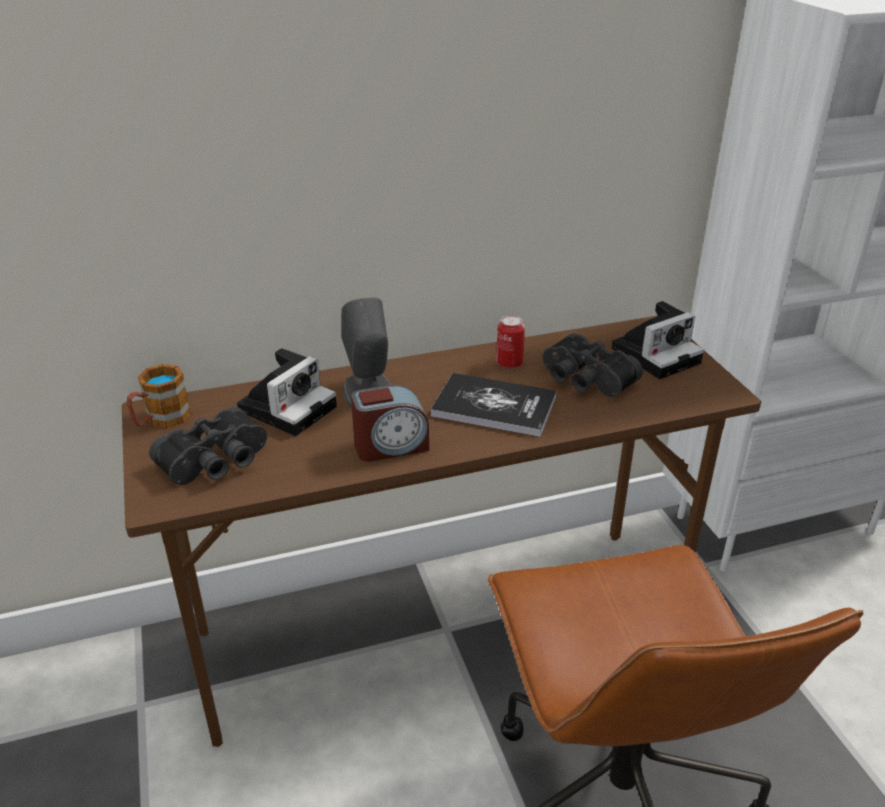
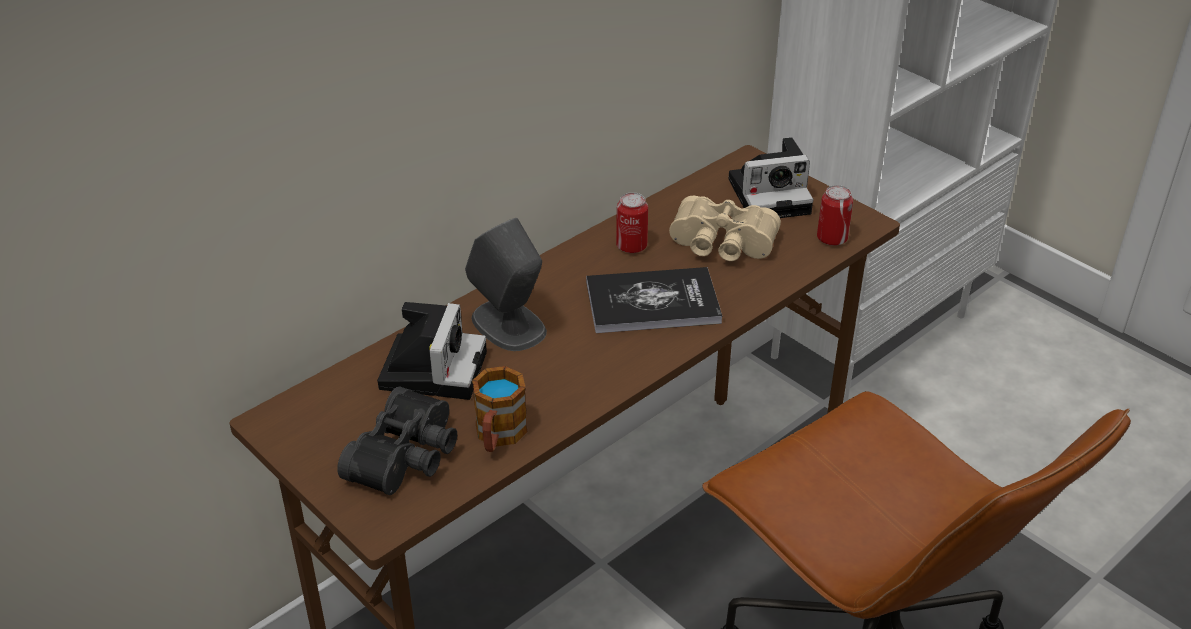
camera: 25 degrees left, 5 degrees up
mug [127,364,191,428] -> mug moved to [472,366,528,452]
alarm clock [351,385,429,462] -> none
black binoculars [543,333,643,397] -> beige binoculars [669,196,781,261]
camera [612,301,704,379] -> camera turned 45 degrees clockwise [729,137,813,218]
none -> can [817,185,853,246]

